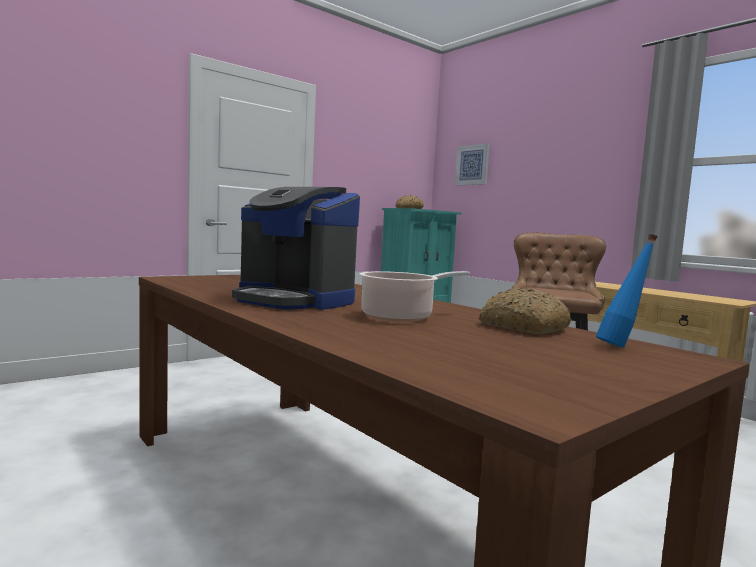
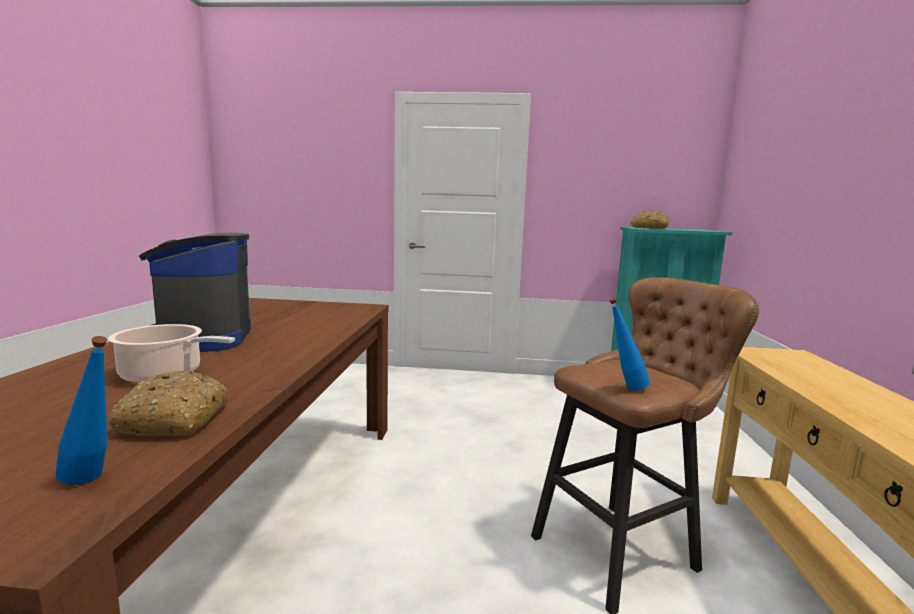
camera: 45 degrees right, 5 degrees up
picture [455,143,490,185] -> none
none -> blue bottle [609,298,650,390]

